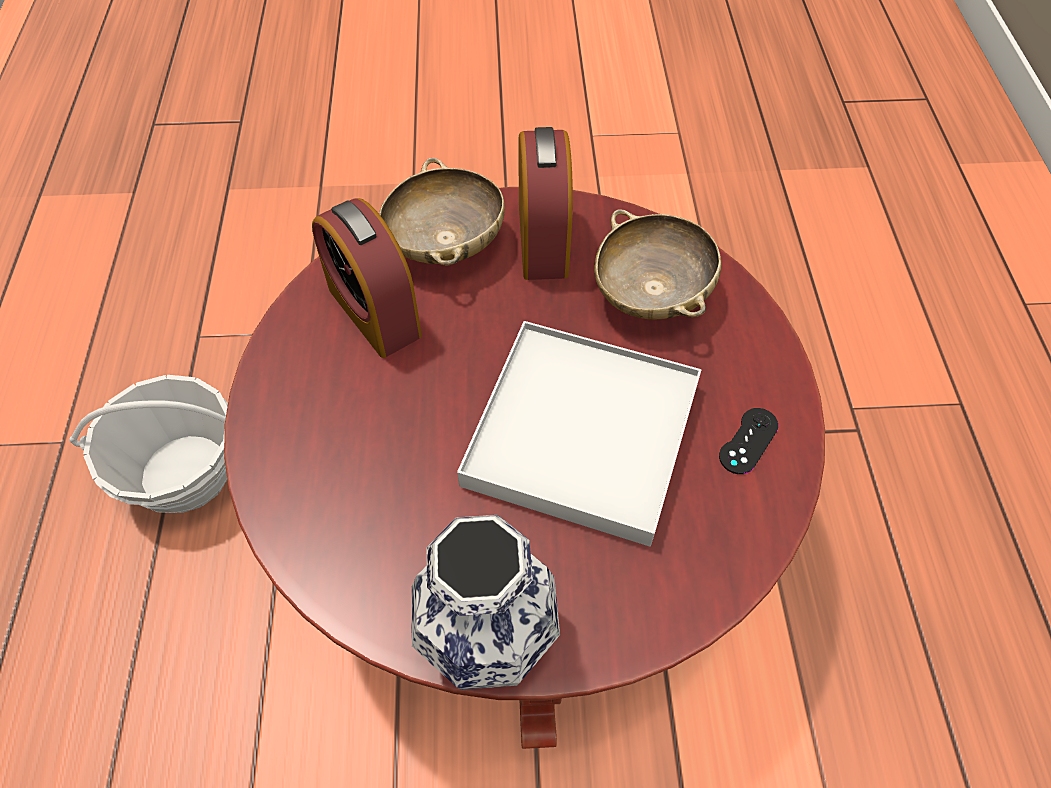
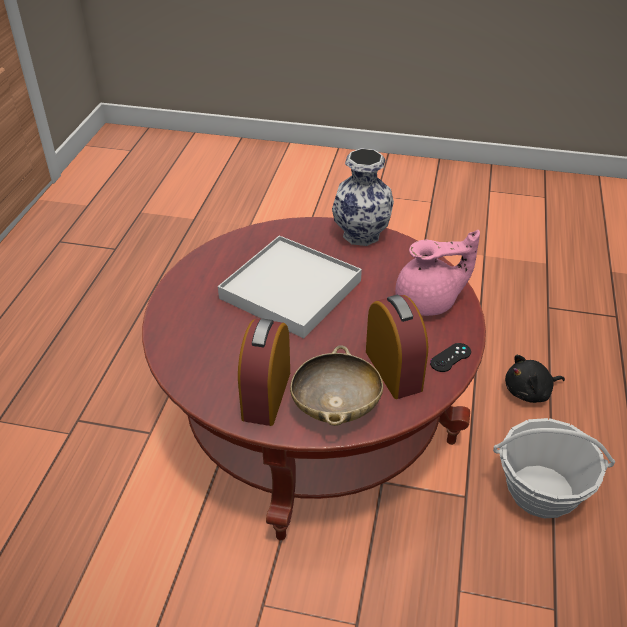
camera: 165 degrees left, 15 degrees down
beige bowl [594,209,721,319] -> none
black game controller [719,408,778,474] -> black game controller moved to [430,343,471,372]
none -> pink teapot [395,230,480,316]
none -> black plush toy [505,355,565,403]

